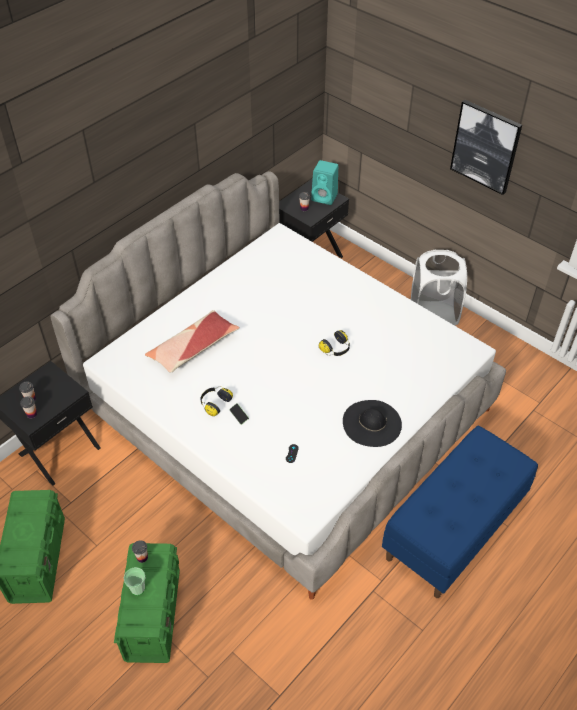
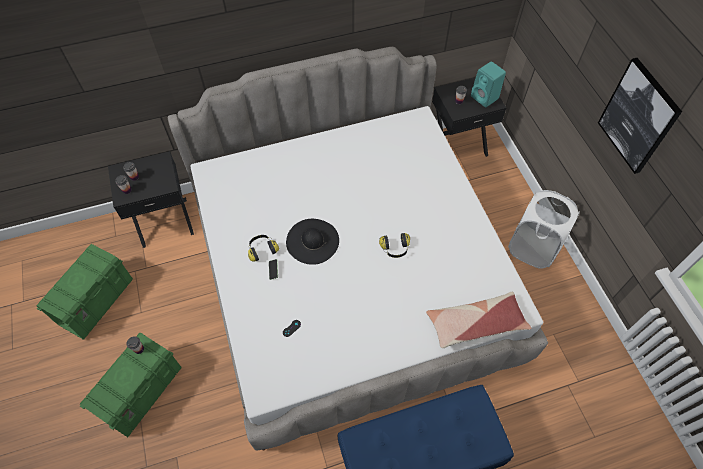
camera: 30 degrees right, 10 degrees up
cup [124,567,145,596] -> none
pillow [145,310,240,372] -> pillow moved to [426,292,532,348]
black hat [343,400,402,447] -> black hat moved to [286,219,339,265]

